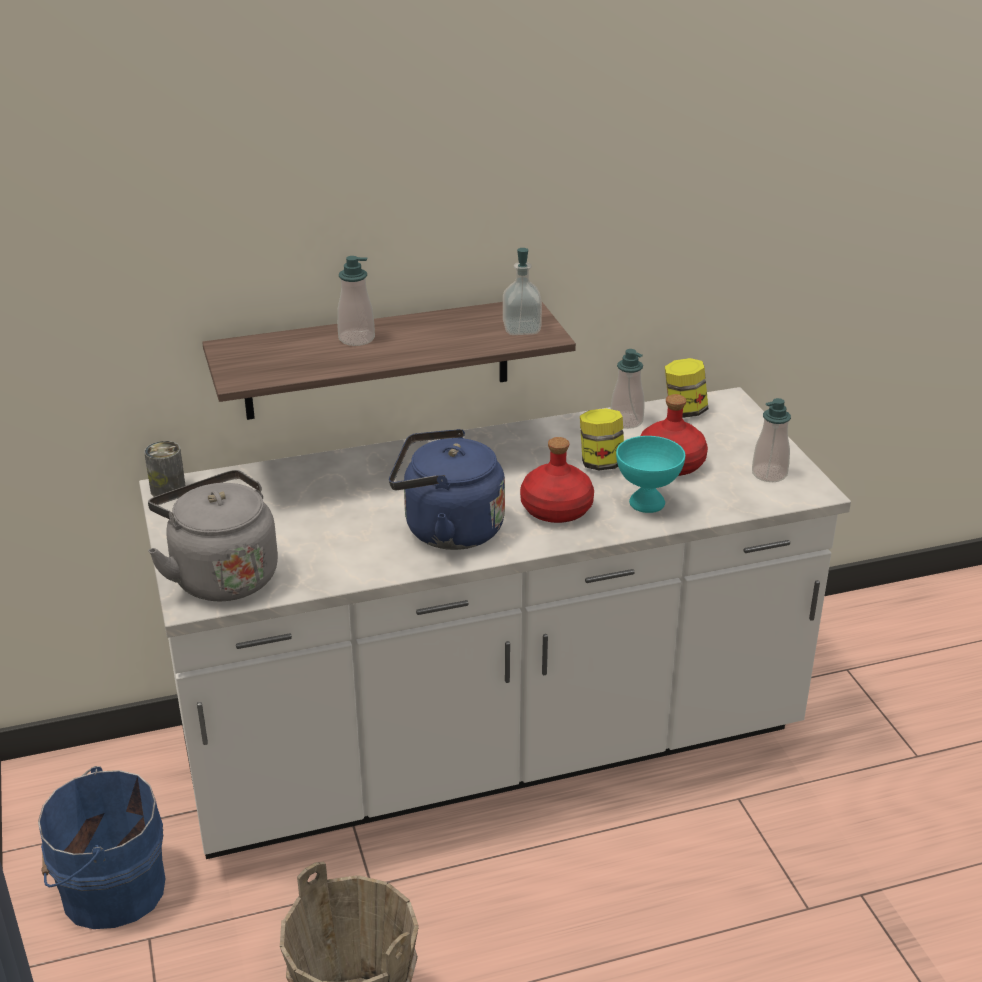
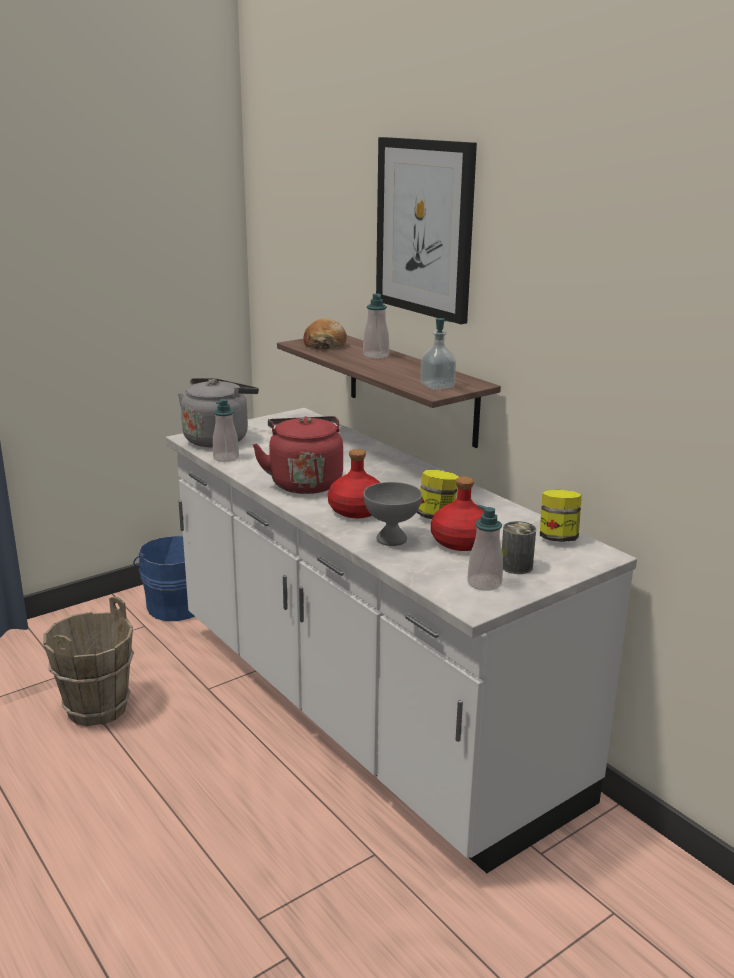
camera: 70 degrees right, 10 degrees down
can [144,441,186,497] -> can moved to [502,521,536,574]
blue kettle [389,429,505,550] -> red kettle [252,416,343,494]
soap dispenser [610,349,644,429] -> soap dispenser moved to [213,399,239,462]
turquoise bowl [616,436,685,513] -> grey bowl [363,482,422,546]
none -> bread [303,318,347,350]
none -> picture [376,137,477,324]

